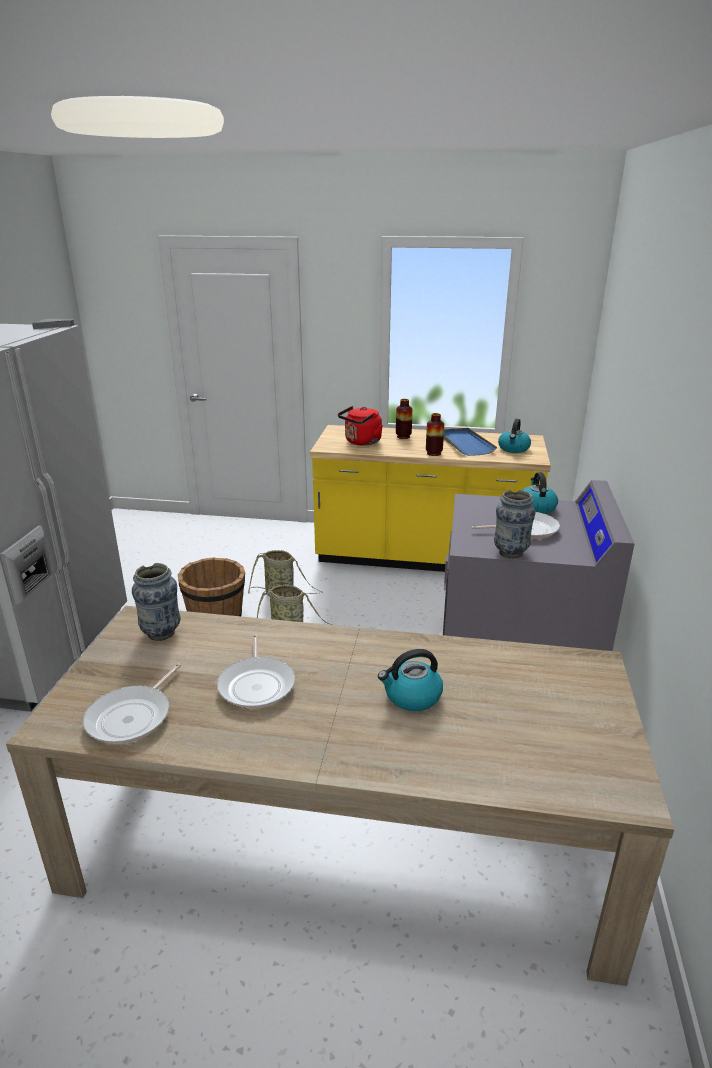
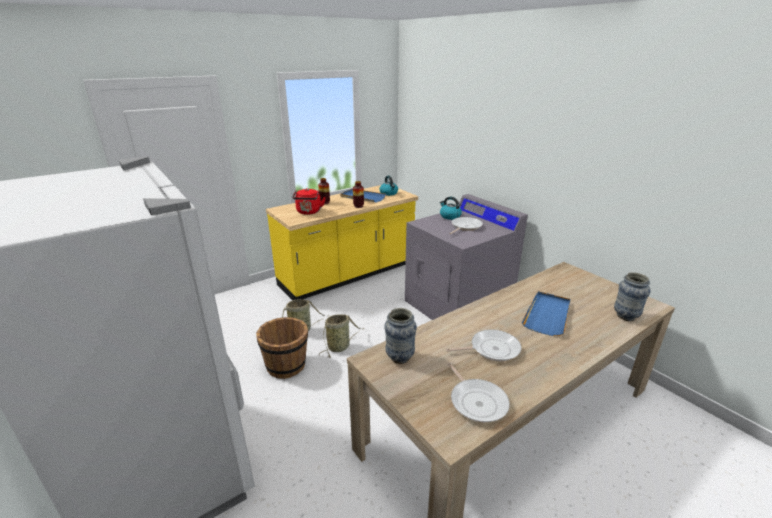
camera: 45 degrees left, 0 degrees up
frying pan [217,634,295,709] -> frying pan turned 45 degrees counterclockwise [446,329,522,361]
kettle [378,649,443,711] -> blue tray [522,291,570,336]
vase [494,490,536,558] -> vase moved to [614,272,651,321]

